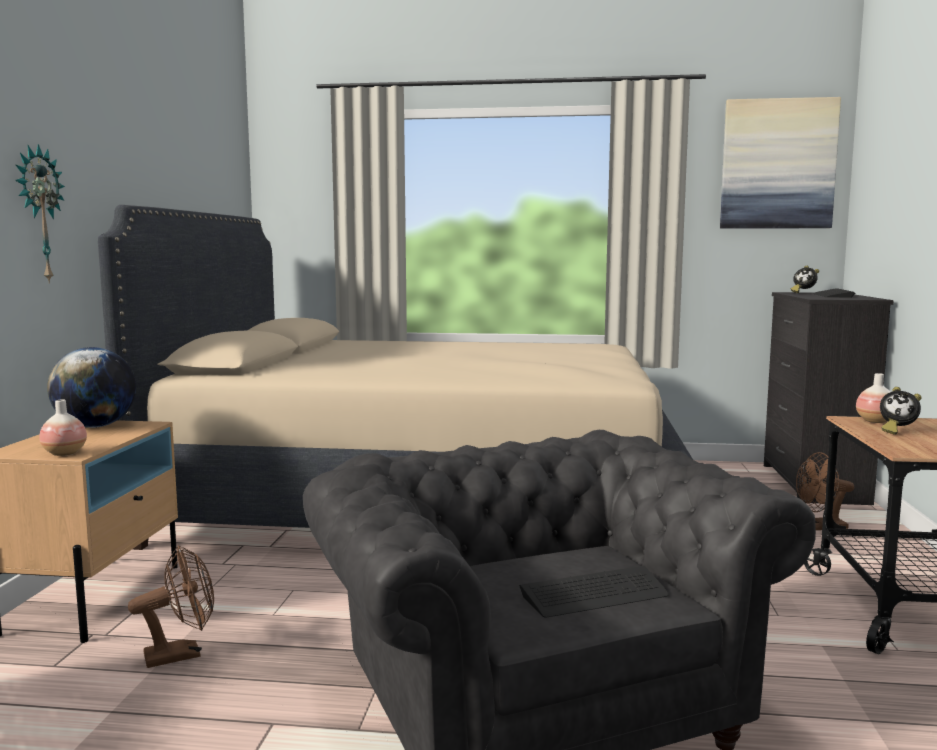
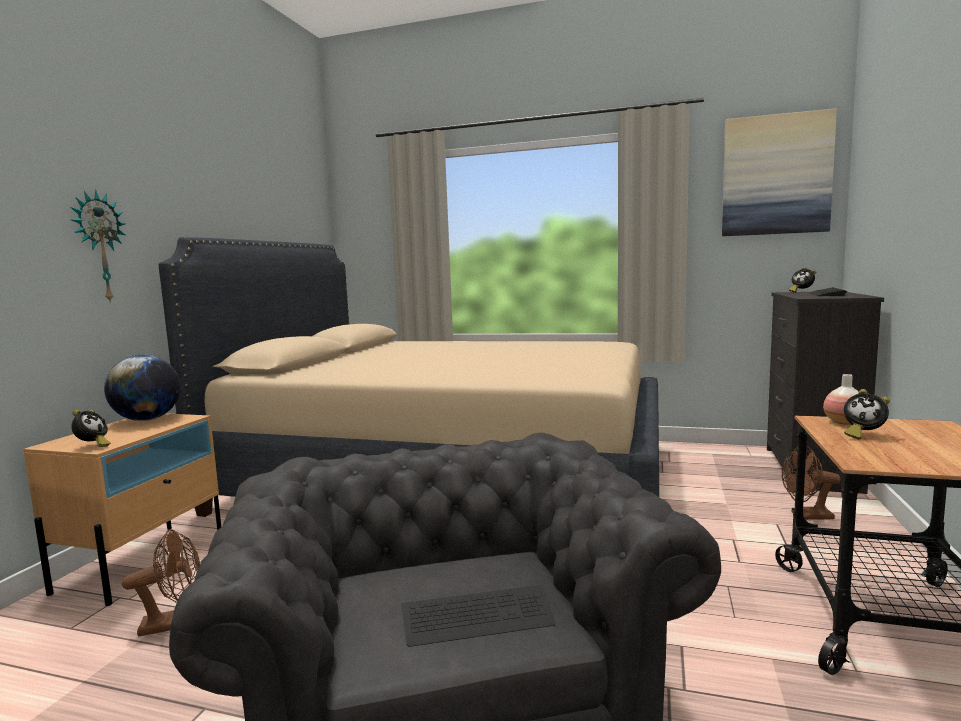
camera: 10 degrees right, 0 degrees up
vase [39,400,87,456] -> alarm clock [71,409,110,447]

